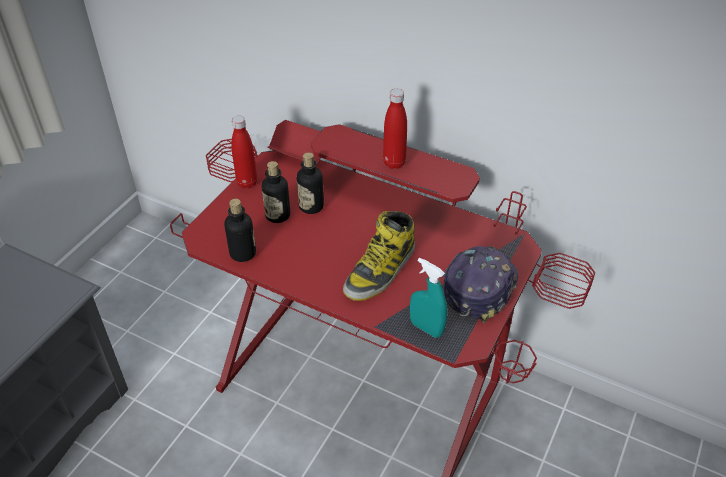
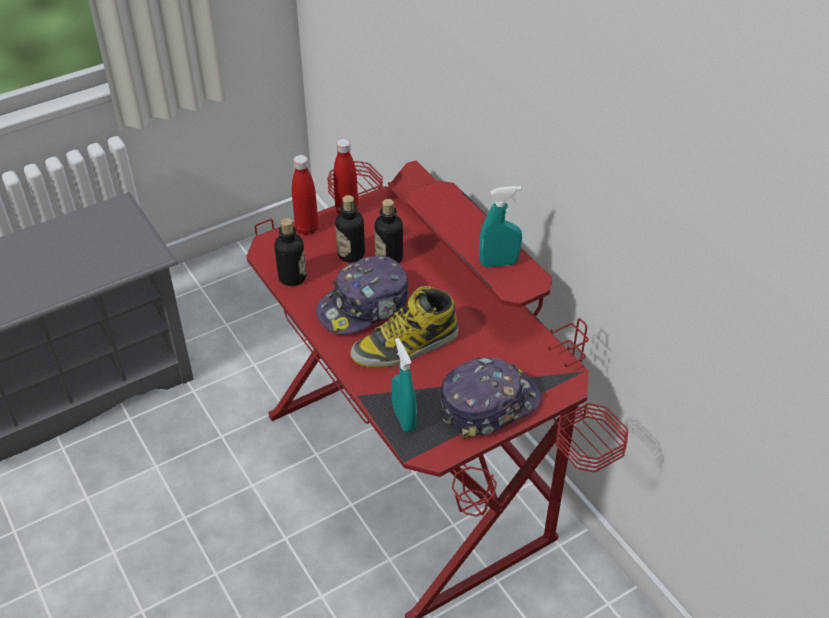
camera: 30 degrees right, 0 degrees up
red bottle [383,89,407,169] -> red bottle moved to [292,155,318,235]
none -> cap [316,256,409,334]
none -> turquoise spray bottle [479,186,522,267]

